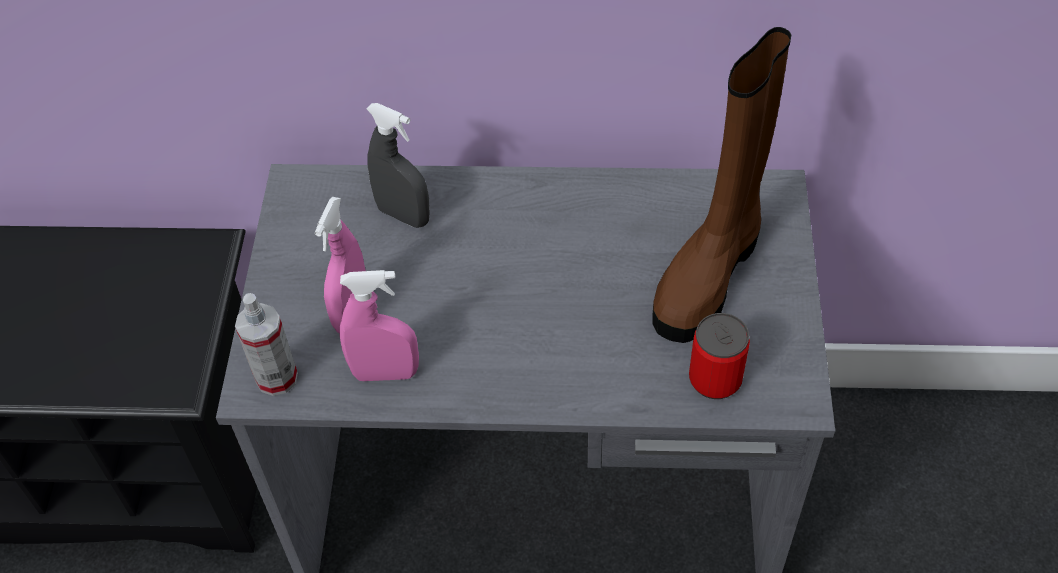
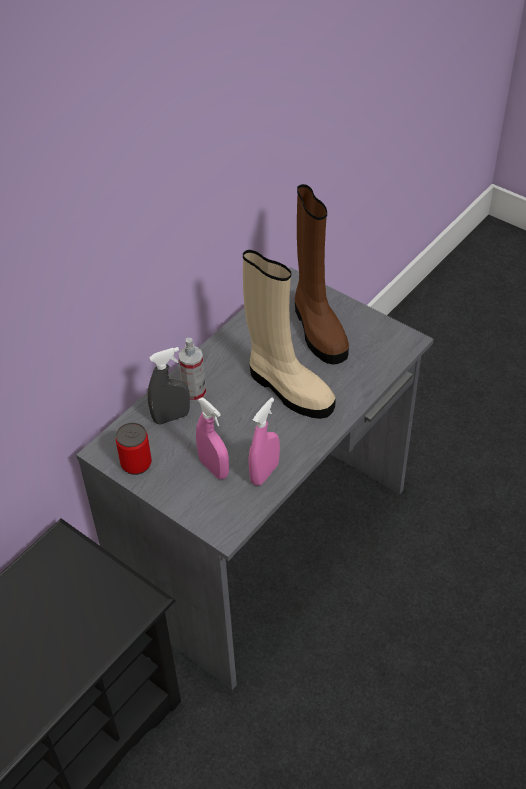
camera: 55 degrees left, 5 degrees down
spray bottle [235,293,298,396] -> spray bottle moved to [178,338,206,402]
can [689,313,750,399] -> can moved to [116,423,152,475]
none -> beige boot [243,250,336,419]

